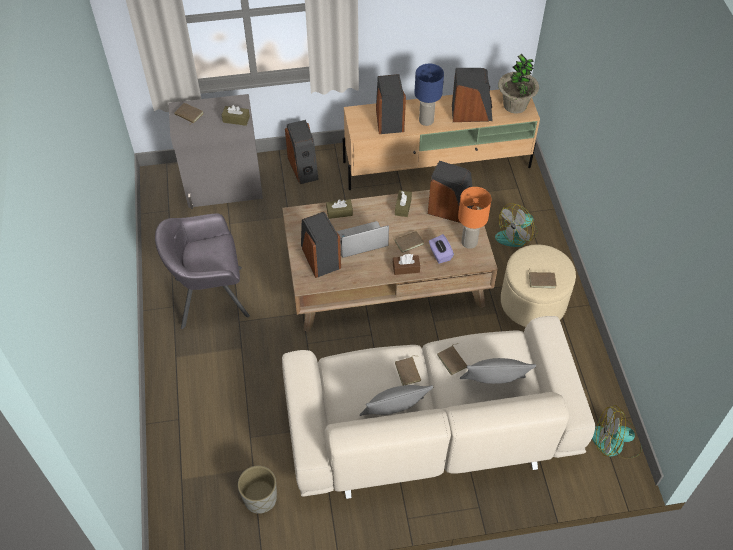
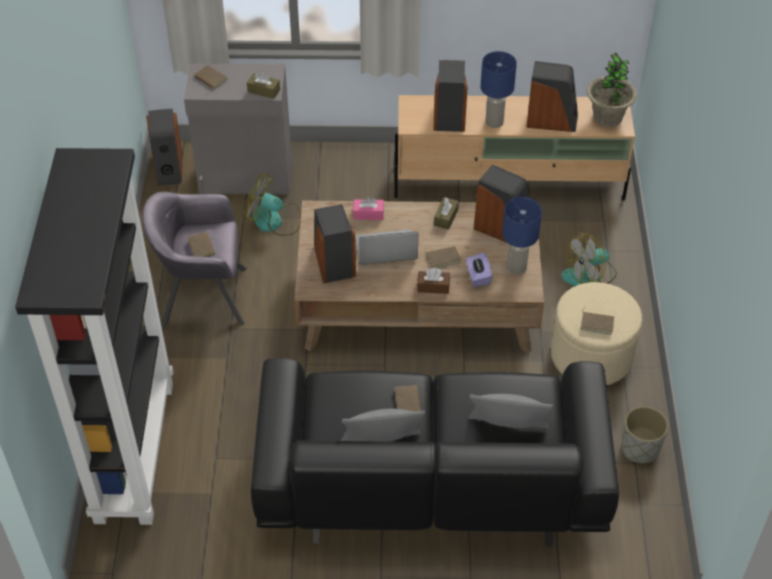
camera: 10 degrees right, 5 degrees down
grey planter [238,466,277,514] -> grey planter moved to [622,406,668,463]
beige sofa [282,316,595,499] -> black sofa [251,358,619,546]
speaker [285,120,319,184] -> speaker moved to [146,108,182,186]
brown tissue box [326,199,353,219] -> pink tissue box [353,197,384,220]
brown book [437,344,467,375] -> brown book moved to [188,230,215,257]
orange table lamp [458,187,492,249] -> blue table lamp [502,197,542,275]
fan [592,405,642,459] -> fan moved to [244,173,301,236]
none -> black bookcase [15,148,174,525]

